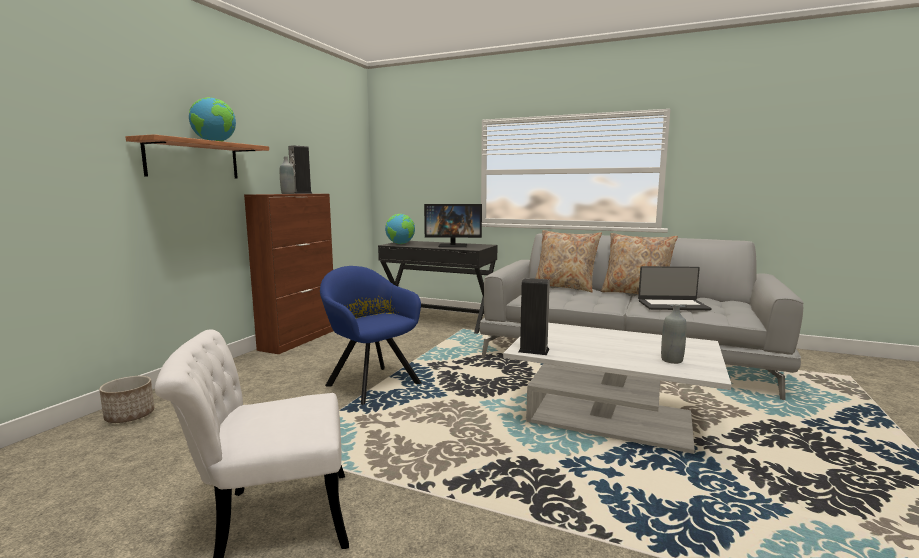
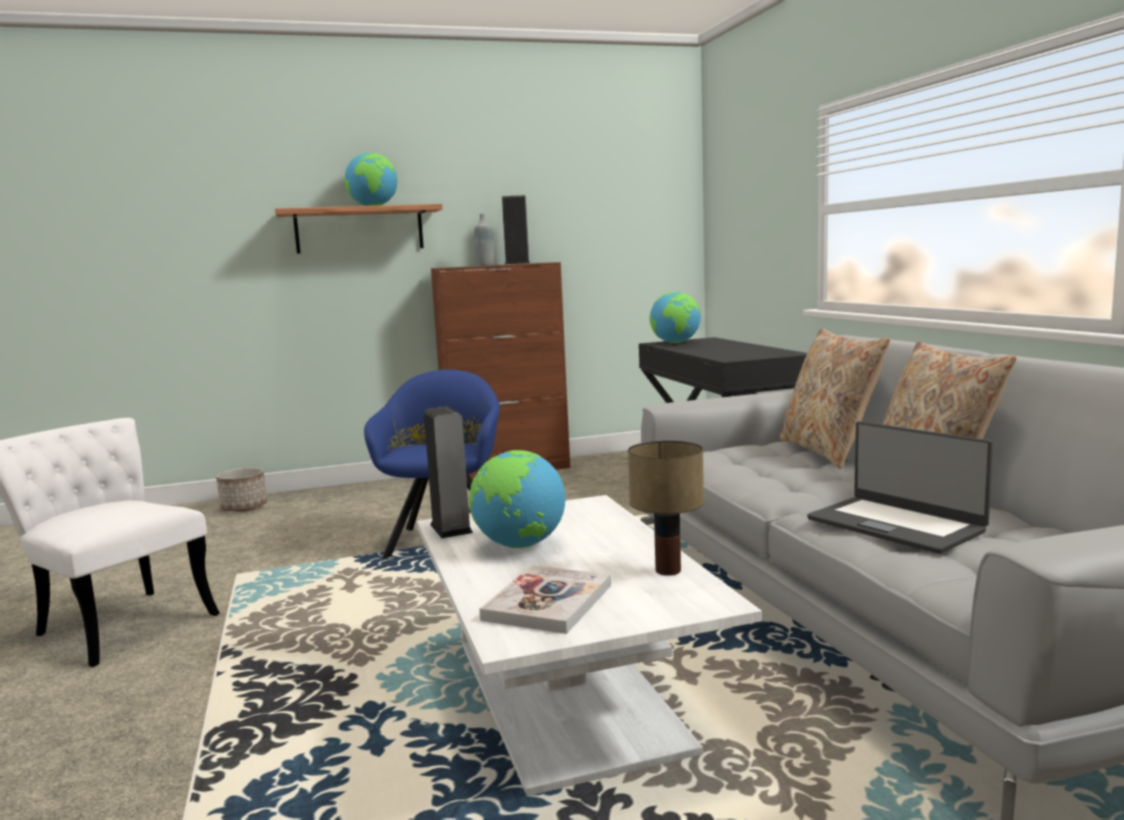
camera: 50 degrees right, 0 degrees up
monitor [424,204,482,247] -> none
grey bottle [661,304,687,364] -> book [480,565,611,634]
none -> globe [469,450,565,548]
none -> table lamp [628,441,704,576]

